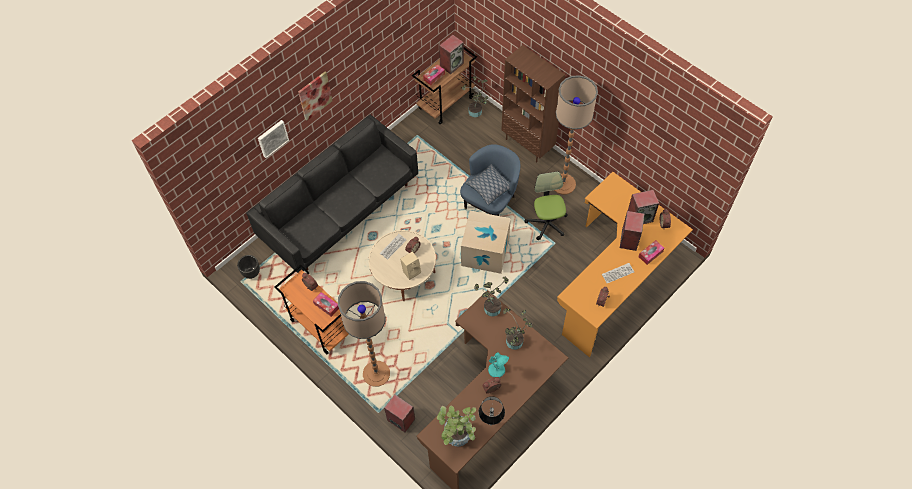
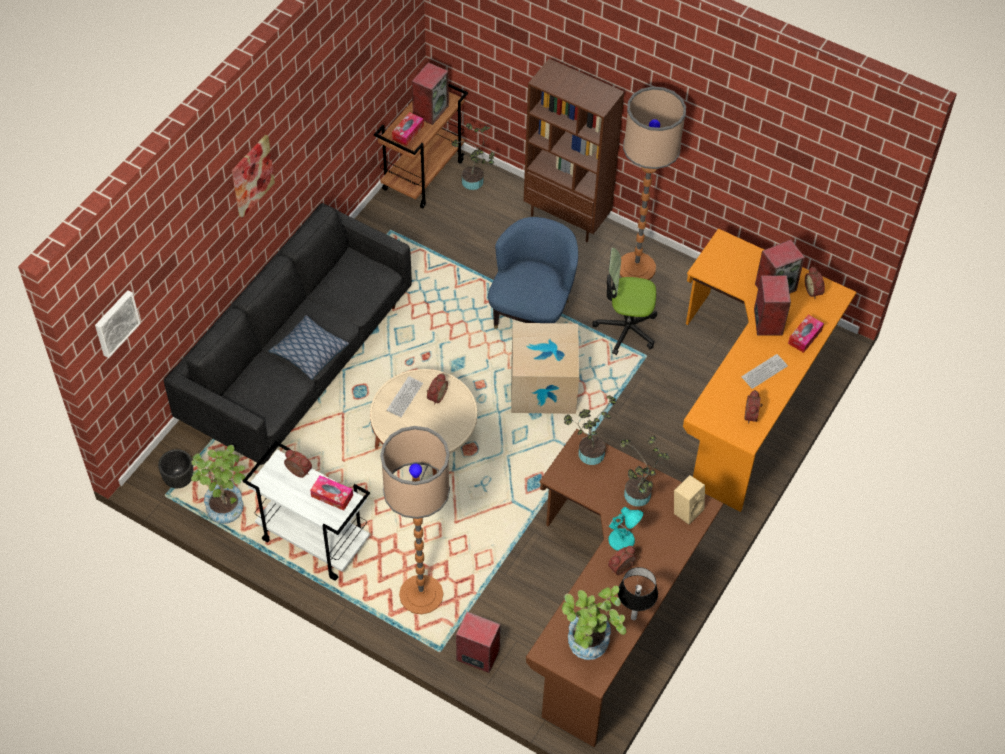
camera: 15 degrees left, 5 degrees down
picture [258,120,289,158] -> picture moved to [95,290,141,358]
orange cart [275,265,349,355] -> white cart [243,441,370,581]
beige speaker [400,252,421,280] -> beige speaker moved to [674,475,705,525]
pillow [465,164,510,205] -> pillow moved to [268,315,349,380]
office chair [524,171,568,240] -> office chair turned 60 degrees counterclockwise [592,248,657,355]
none -> potted plant [191,445,245,524]

